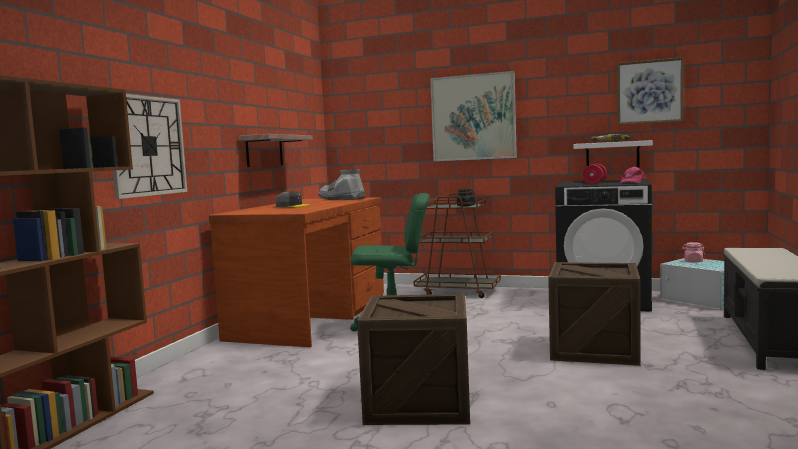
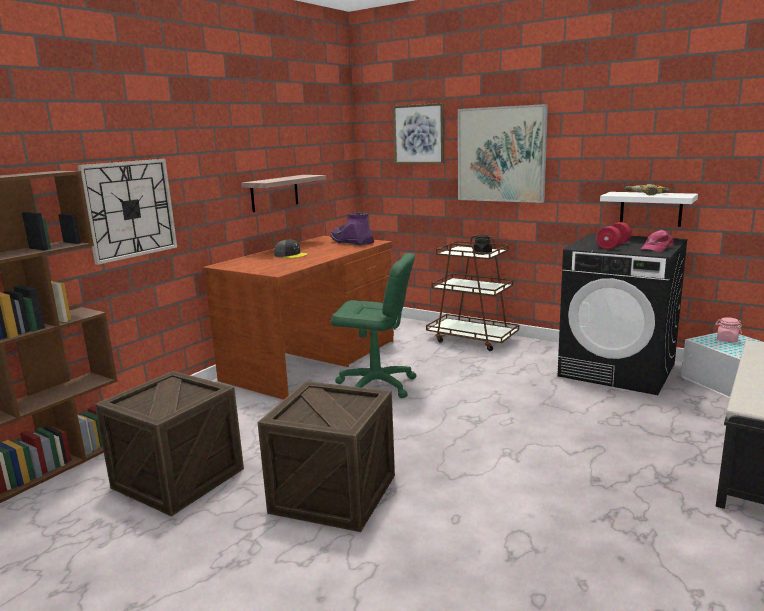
camera: 15 degrees right, 10 degrees up
grey boot [318,169,365,200] -> purple boot [330,213,374,246]
crate [548,262,641,366] -> crate moved to [95,371,244,516]
picture [617,57,684,125] -> picture moved to [393,103,444,164]

